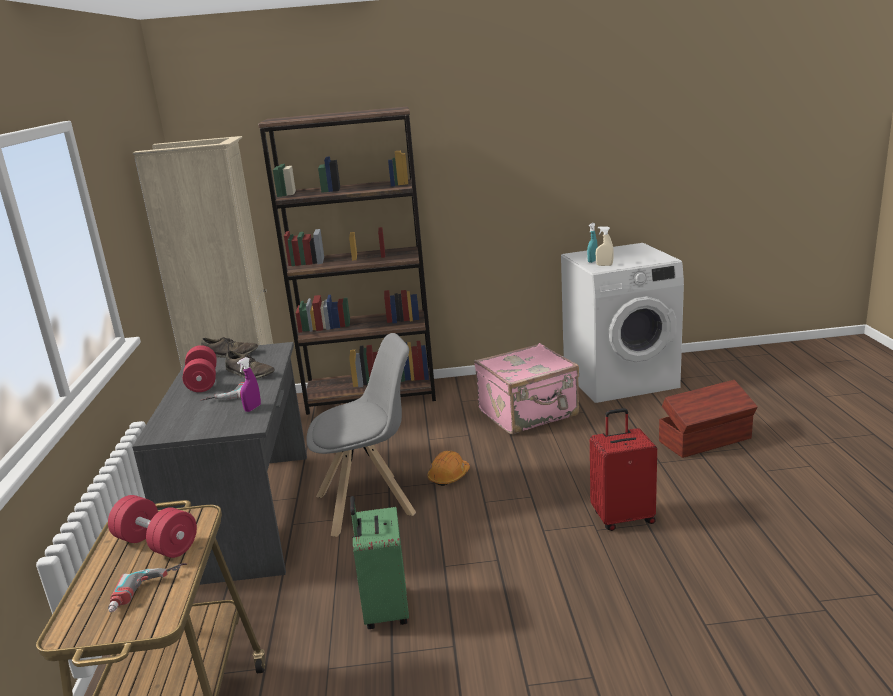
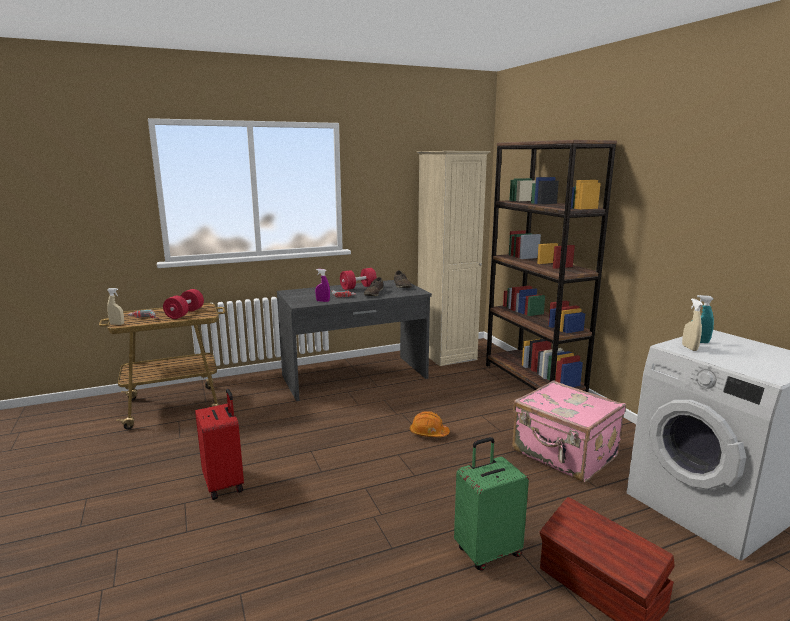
camera: 70 degrees right, 5 degrees down
grey chair [306,333,416,537] -> none
green suitcase [350,496,409,629] -> green suitcase moved to [454,437,529,571]
red suitcase [590,408,657,531] -> red suitcase moved to [195,389,244,500]
none -> beige spray bottle [107,288,124,325]

